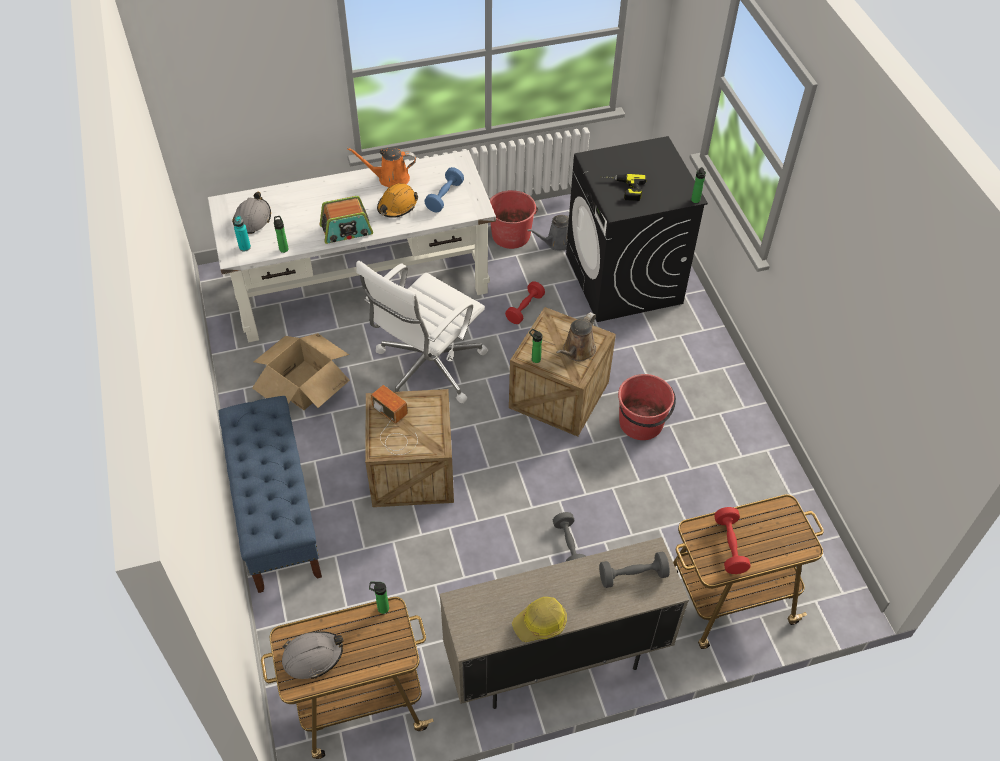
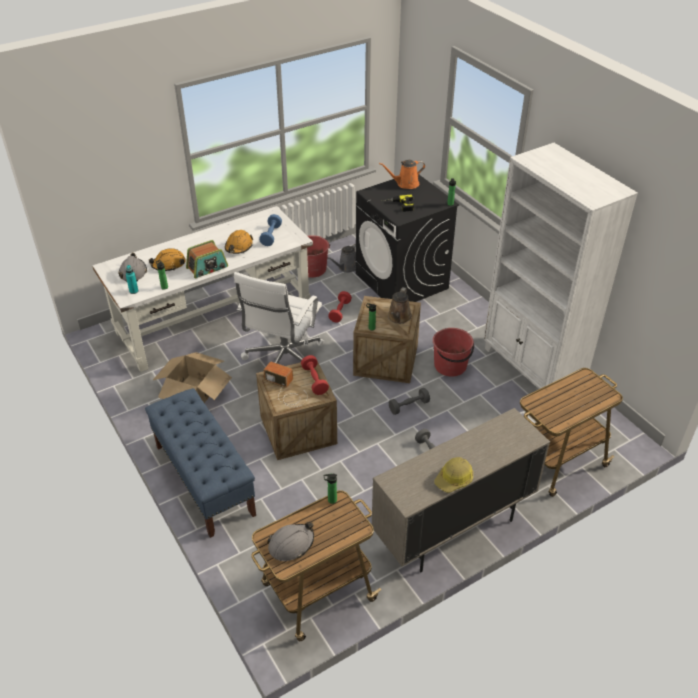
camera: 15 degrees left, 10 degrees down
orange watering can [347,148,416,187] -> orange watering can moved to [379,160,425,189]
grey dumbbell [599,552,670,588] -> grey dumbbell moved to [389,388,430,415]
red dumbbell [714,507,750,574] -> red dumbbell moved to [301,355,329,395]
none -> orange hard hat [149,248,186,271]
none -> white bookcase [484,143,638,389]

